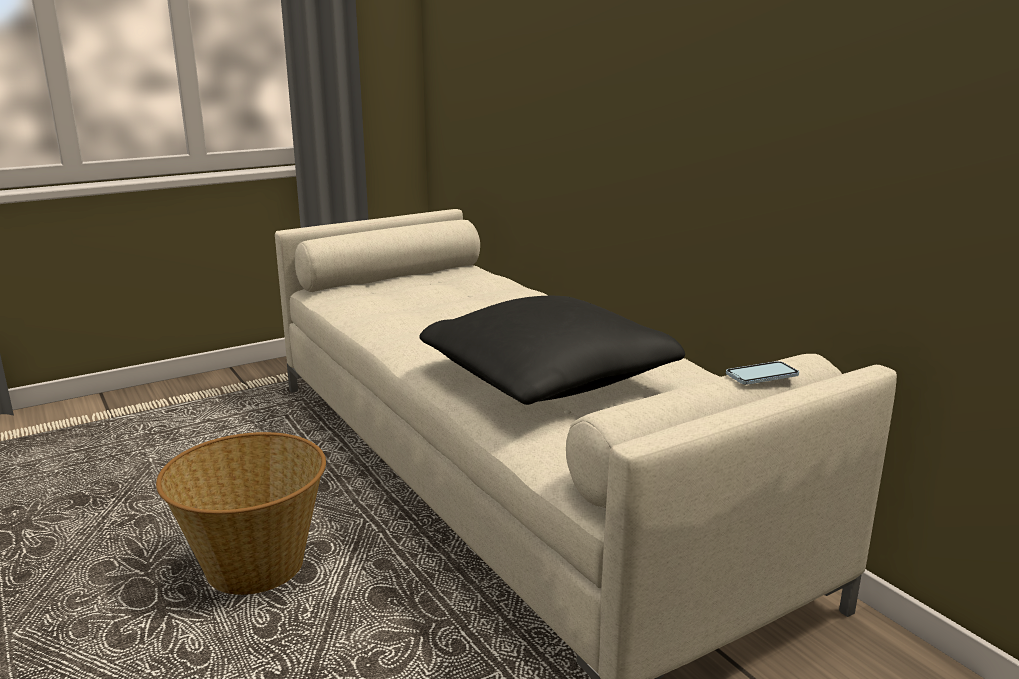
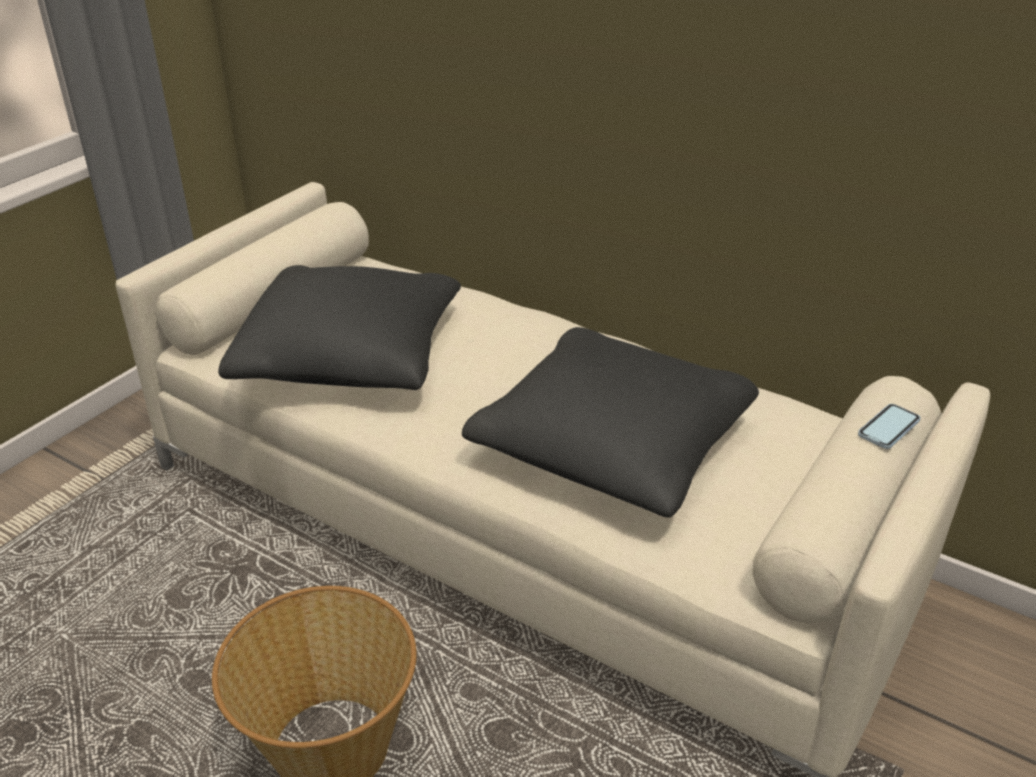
camera: 25 degrees left, 15 degrees up
none -> black pillow [218,265,461,390]

